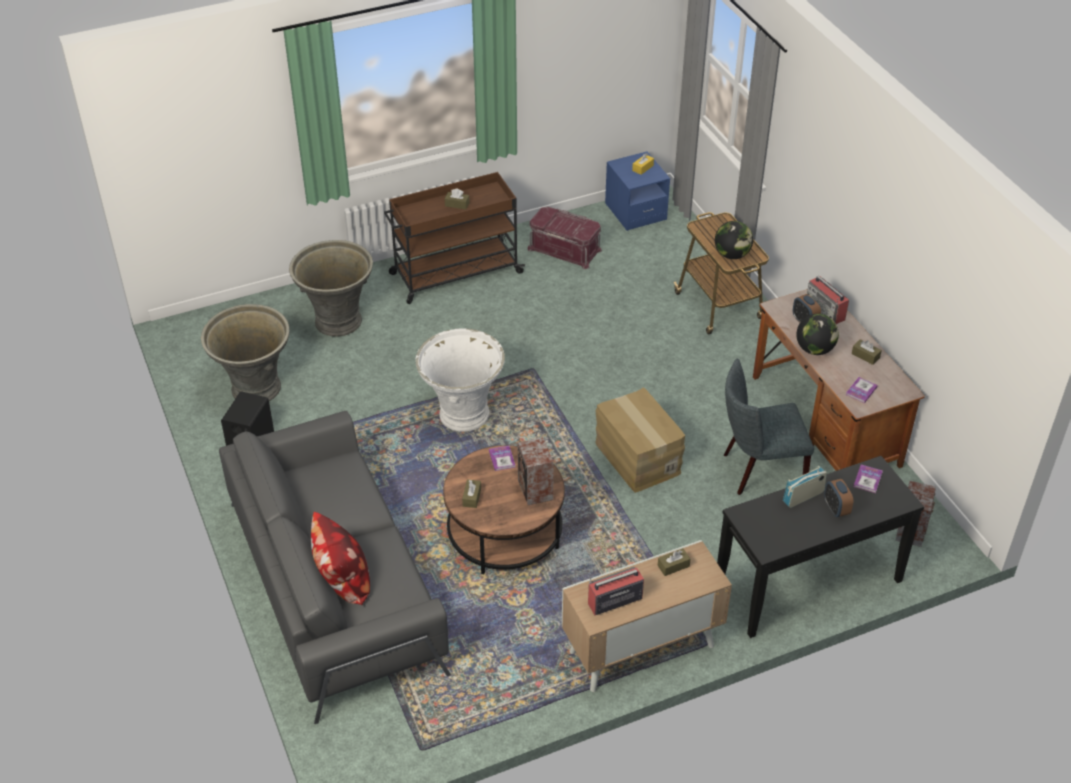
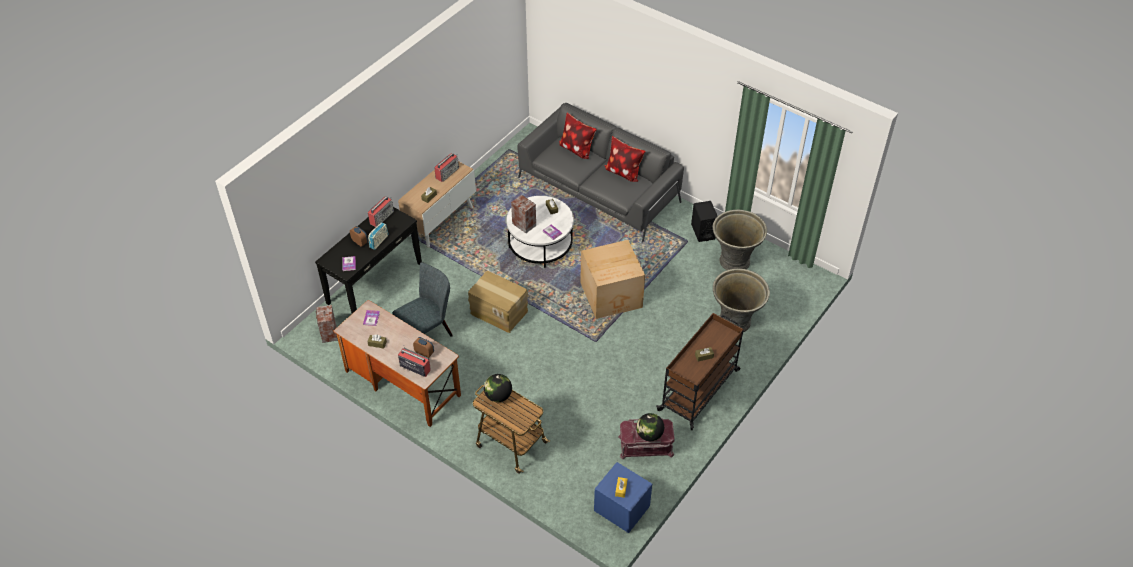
camera: 150 degrees right, 5 degrees up
white planter [416,328,505,432] -> cardboard box [580,240,645,319]
brown coffee table [443,445,565,574] -> white coffee table [506,196,574,268]
globe [796,314,839,355] -> globe moved to [636,413,664,441]
none -> radio [368,196,394,227]
none -> pillow [604,136,646,182]

